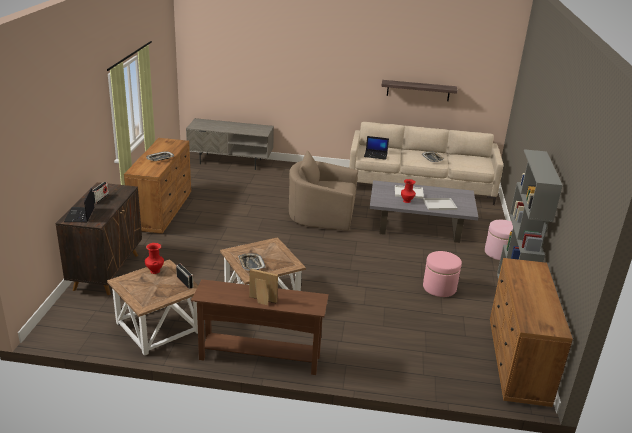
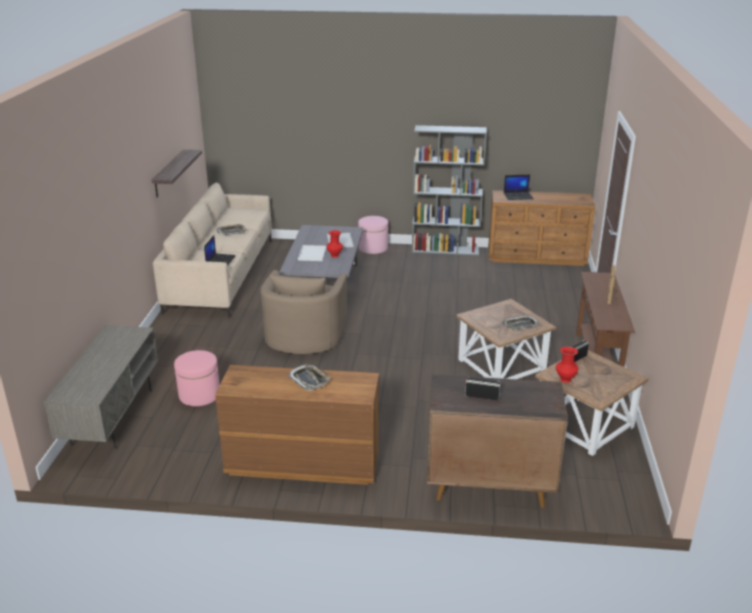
camera: 90 degrees left, 0 degrees up
laptop [64,188,94,222] -> laptop moved to [504,175,534,200]
pink ottoman [423,251,462,297] -> pink ottoman moved to [174,350,220,406]

